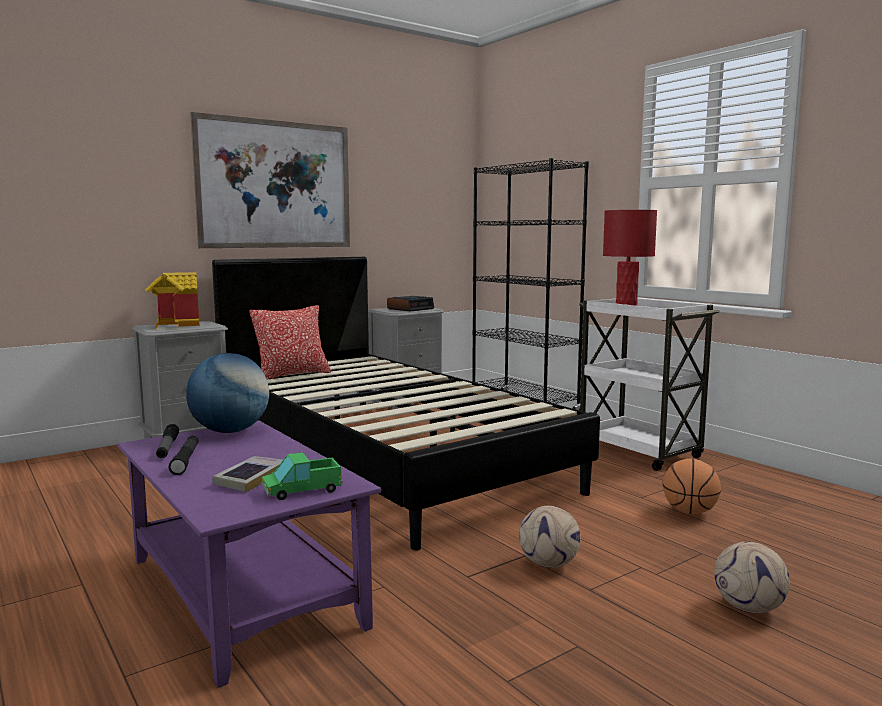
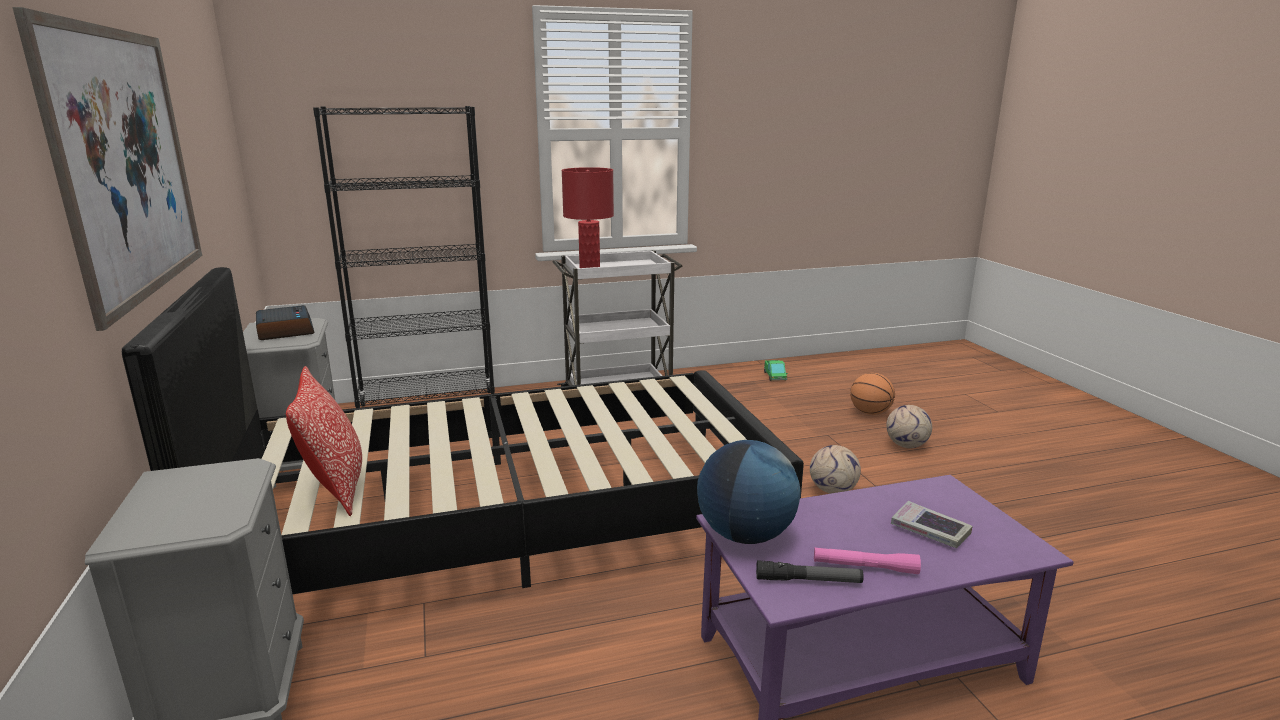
camera: 70 degrees left, 10 degrees up
toy house [145,272,199,330] -> none
black flashlight [168,436,198,475] -> pink flashlight [814,547,921,574]
toy truck [262,452,343,500] -> toy truck moved to [764,360,788,381]
basketball [662,458,721,514] -> basketball moved to [850,373,895,415]

